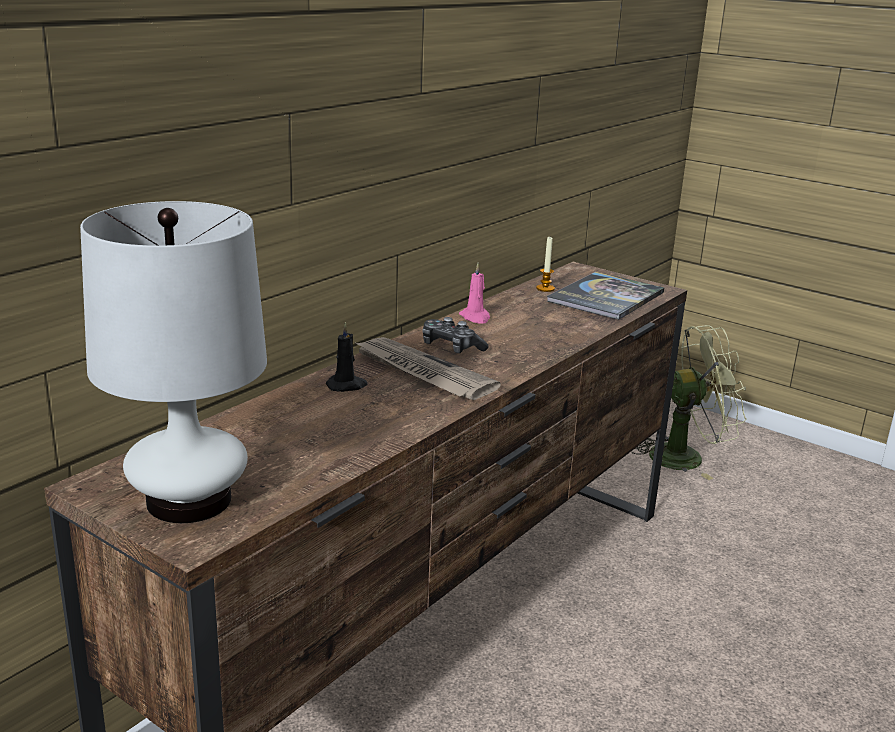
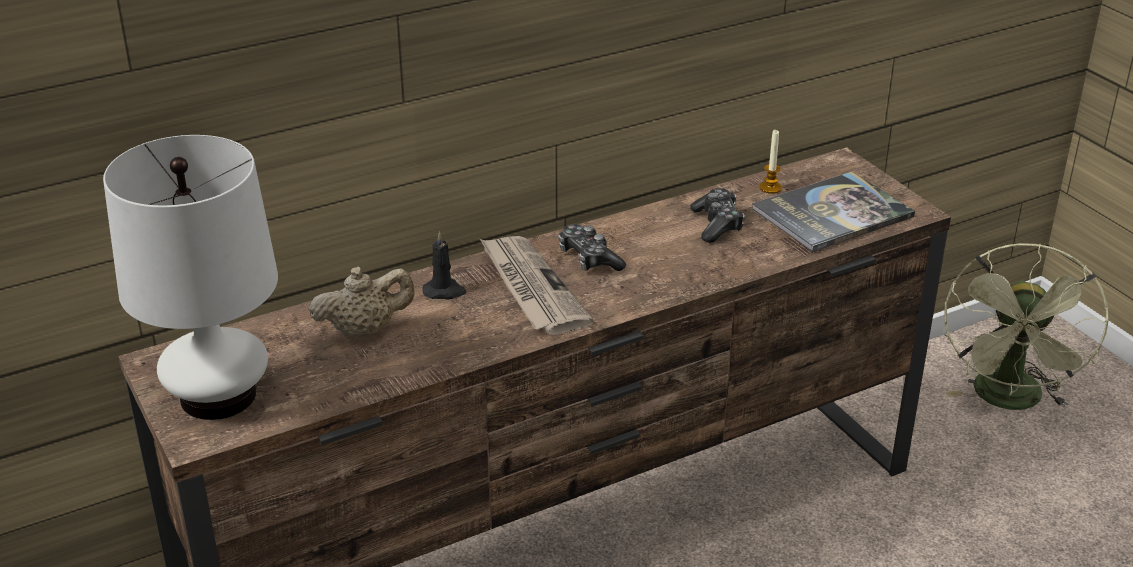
camera: 25 degrees right, 10 degrees up
pink candle [459,263,490,324] -> none
green fan [631,325,746,480] -> green fan turned 90 degrees clockwise [944,243,1109,410]
none -> beige teapot [309,266,415,338]
none -> game controller [690,188,745,243]

